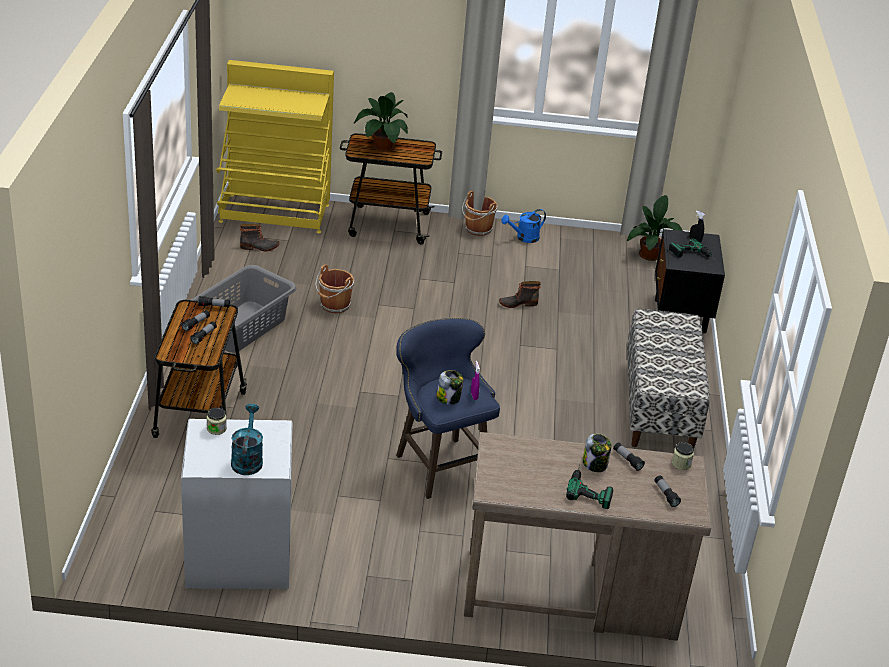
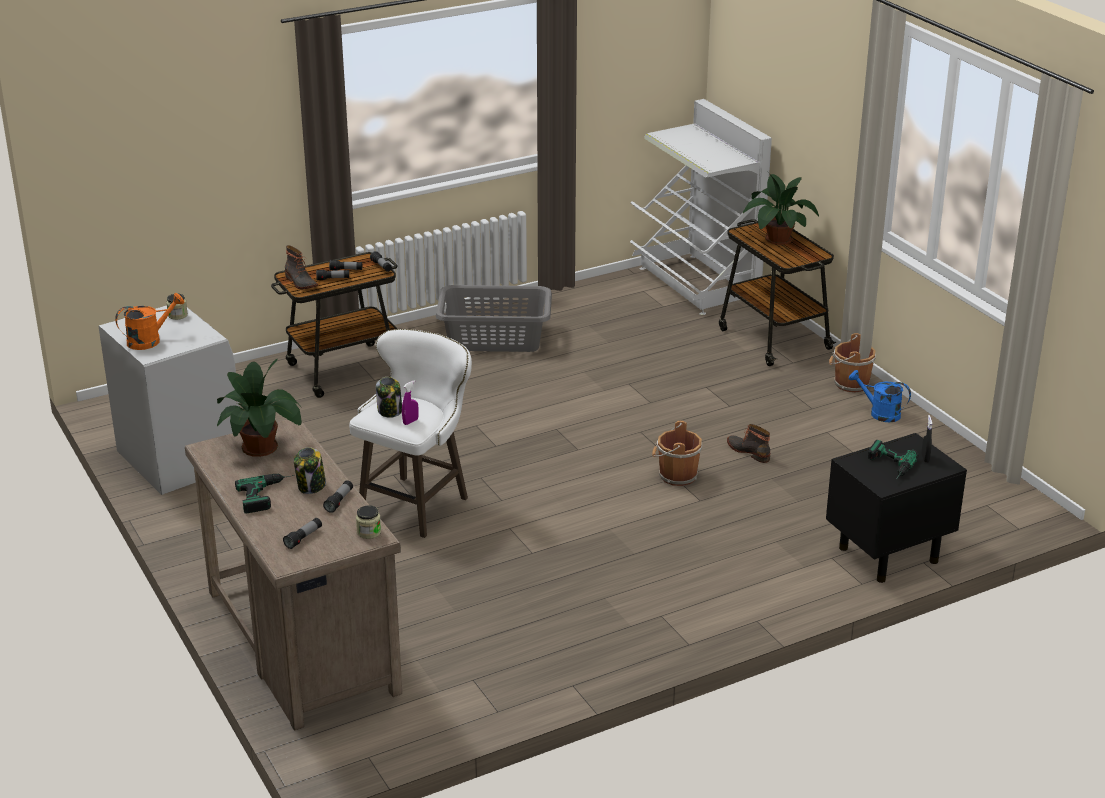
camera: 60 degrees right, 5 degrees down
yellow shoe rack [216,60,334,233] -> white shoe rack [630,99,772,315]
turquoise watering can [231,404,263,475] -> orange watering can [115,293,185,350]
boot [240,224,279,251] -> boot moved to [285,245,318,289]
brown bucket [315,264,354,313] -> brown bucket moved to [652,421,702,486]
blue stool [396,318,500,499] -> white stool [349,329,472,538]
potted plant [627,195,683,261] -> potted plant moved to [217,359,302,457]
bench [627,309,710,448] -> none

